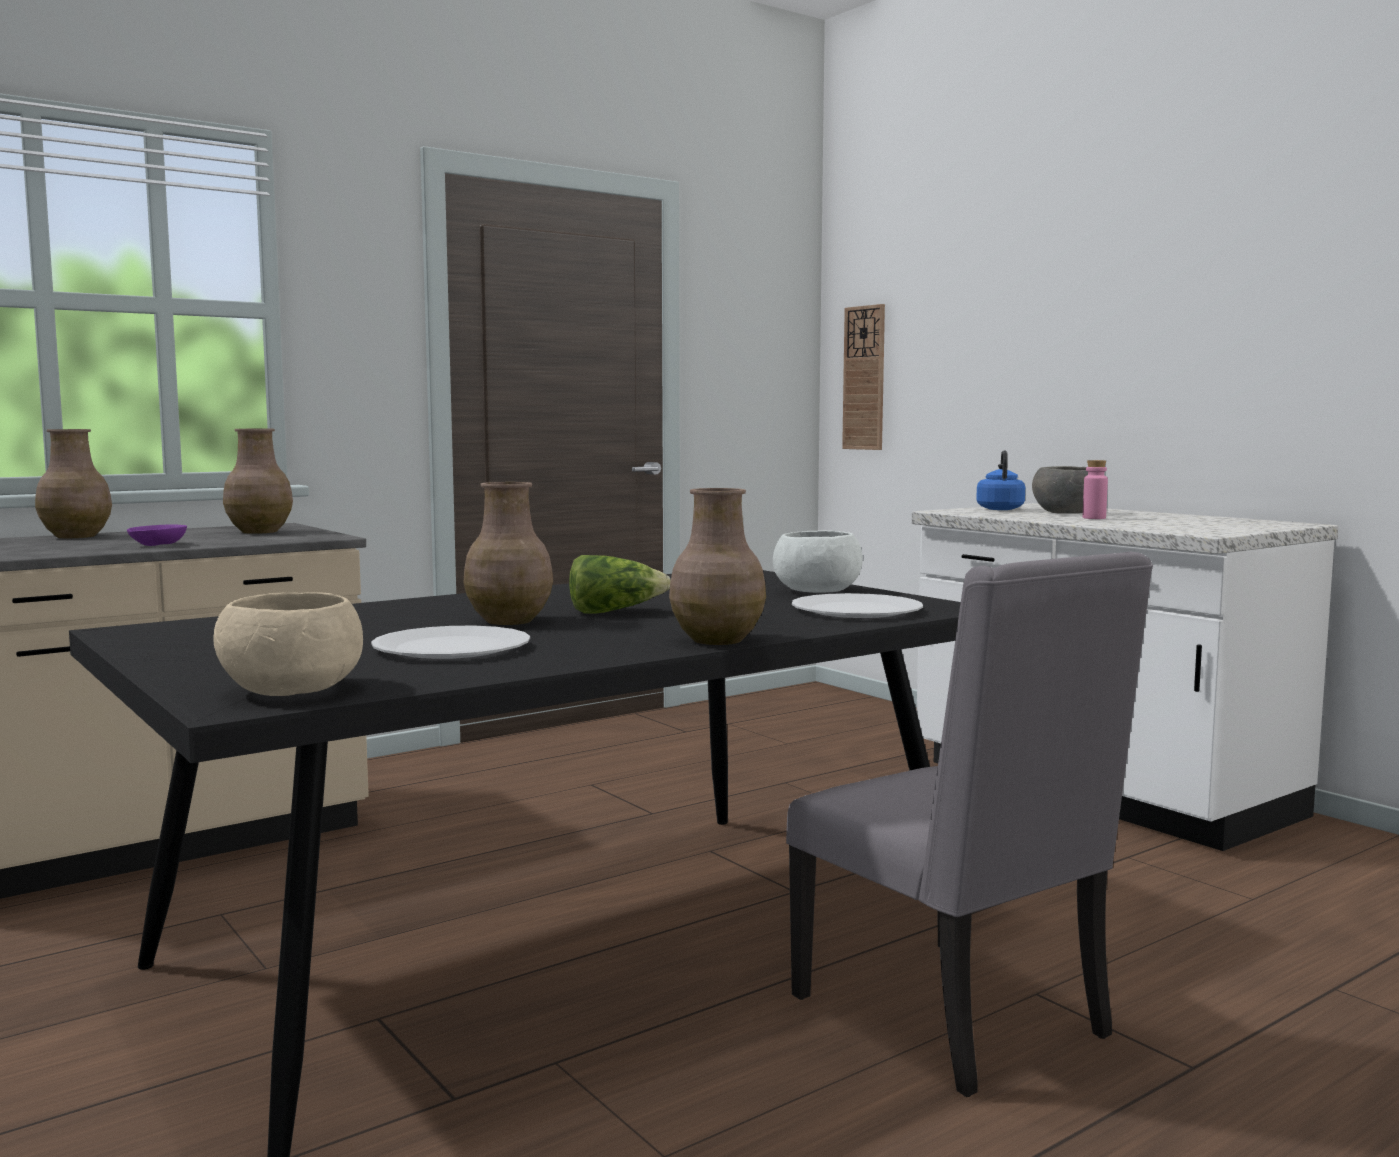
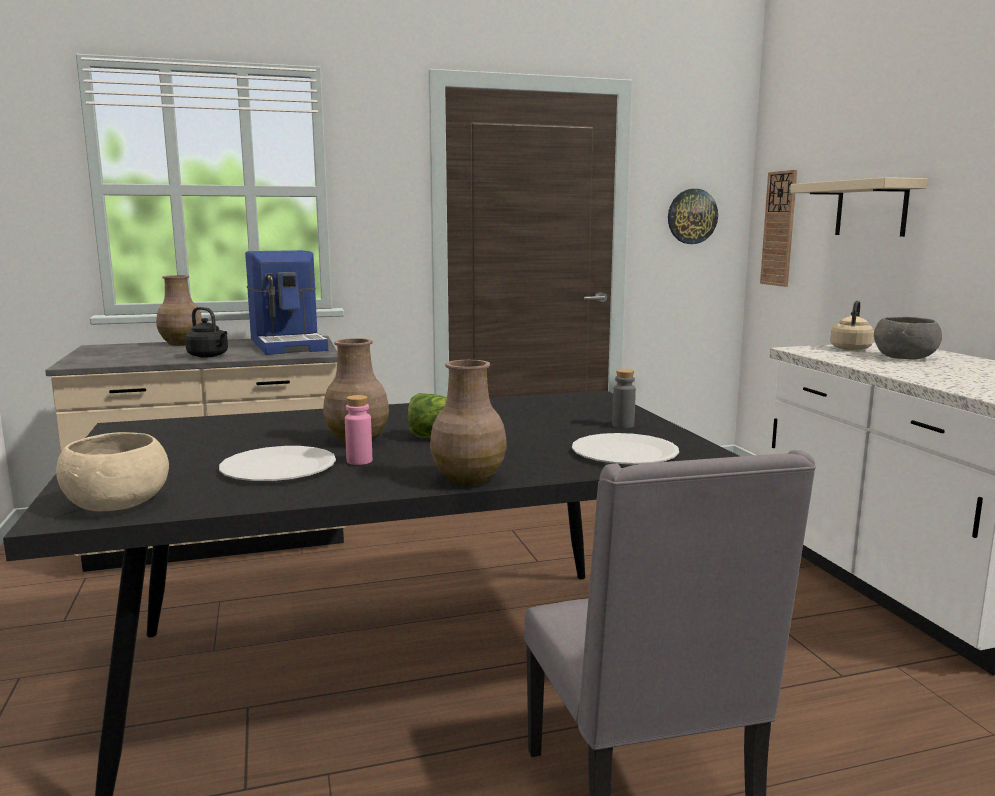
camera: 20 degrees right, 5 degrees up
purple bowl [127,524,187,546] -> black kettle [185,307,228,357]
brown vase [223,429,293,534] -> coffee machine [245,250,328,355]
white bowl [773,530,863,593] -> grey bottle [612,369,636,428]
blue kettle [976,450,1025,510] -> beige kettle [830,300,874,351]
pink bottle [1083,460,1108,519] -> pink bottle moved to [345,395,372,465]
none -> wall clock [668,189,718,244]
none -> beige shelf [790,177,927,237]

